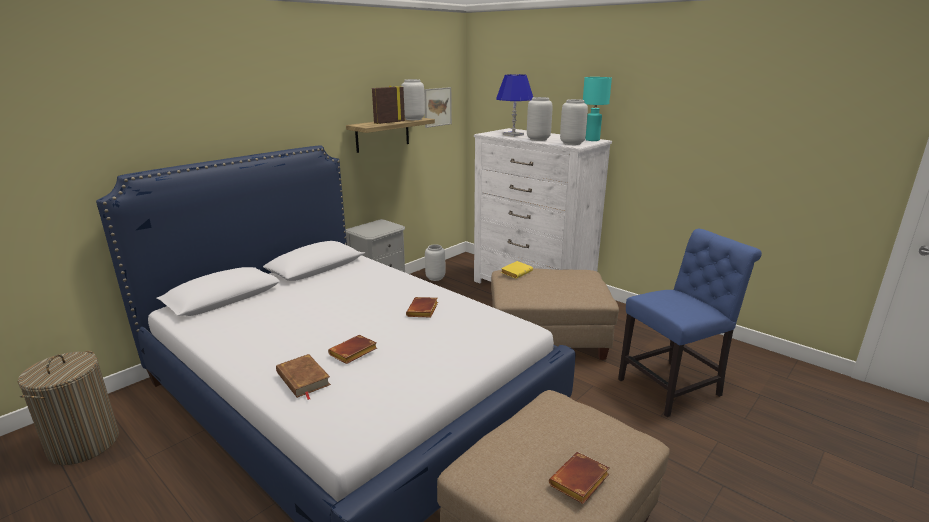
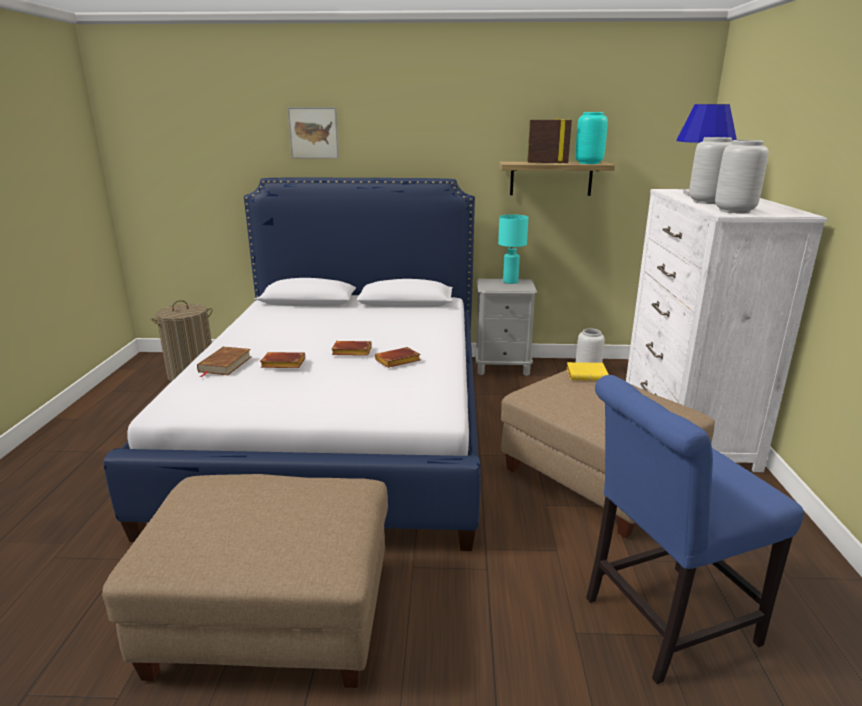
camera: 50 degrees right, 0 degrees up
grey vase [401,79,425,120] -> turquoise vase [575,112,608,164]
picture [424,87,452,128] -> picture moved to [287,107,339,159]
brown book [549,452,609,504] -> brown book moved to [332,341,372,356]
turquoise table lamp [583,77,612,141] -> turquoise table lamp moved to [498,214,528,284]
blue chair [618,229,762,417] -> blue chair turned 135 degrees clockwise [586,375,804,684]

